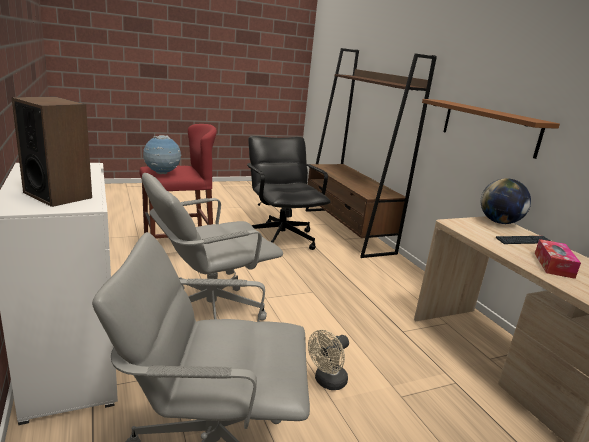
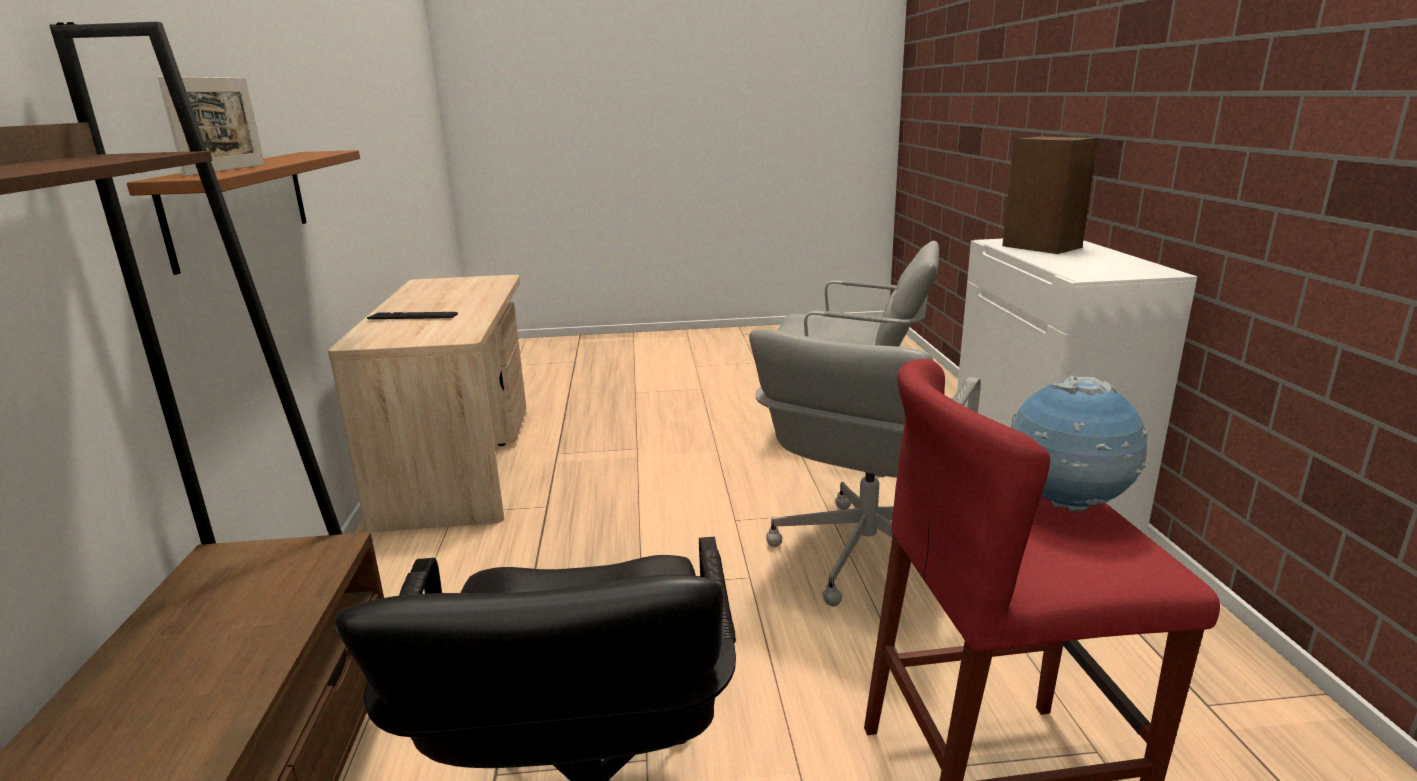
camera: 160 degrees left, 0 degrees up
grey office chair [142,173,283,320] -> grey office chair turned 135 degrees clockwise [749,329,981,606]
beige fan [308,330,349,390] -> none
globe [481,178,531,224] -> none
tissue box [535,239,581,279] -> none
none -> picture frame [158,76,264,176]

